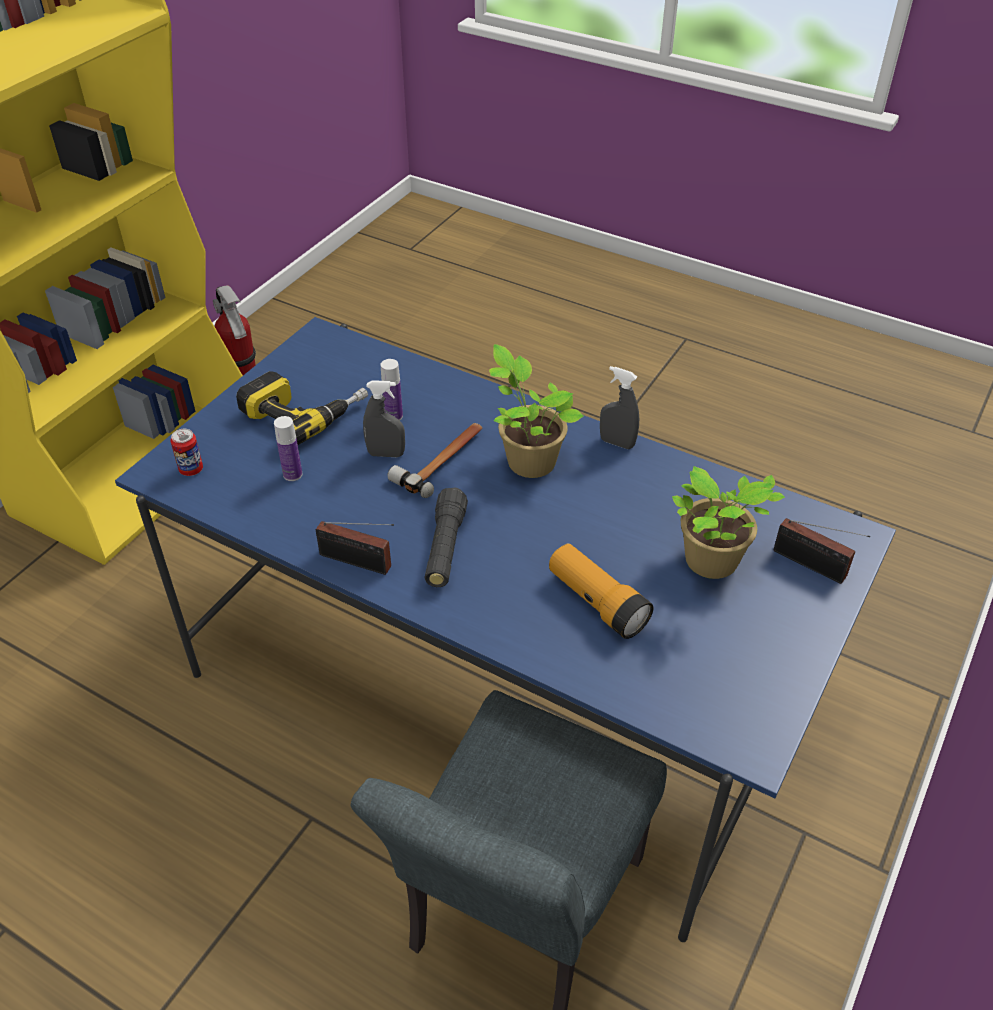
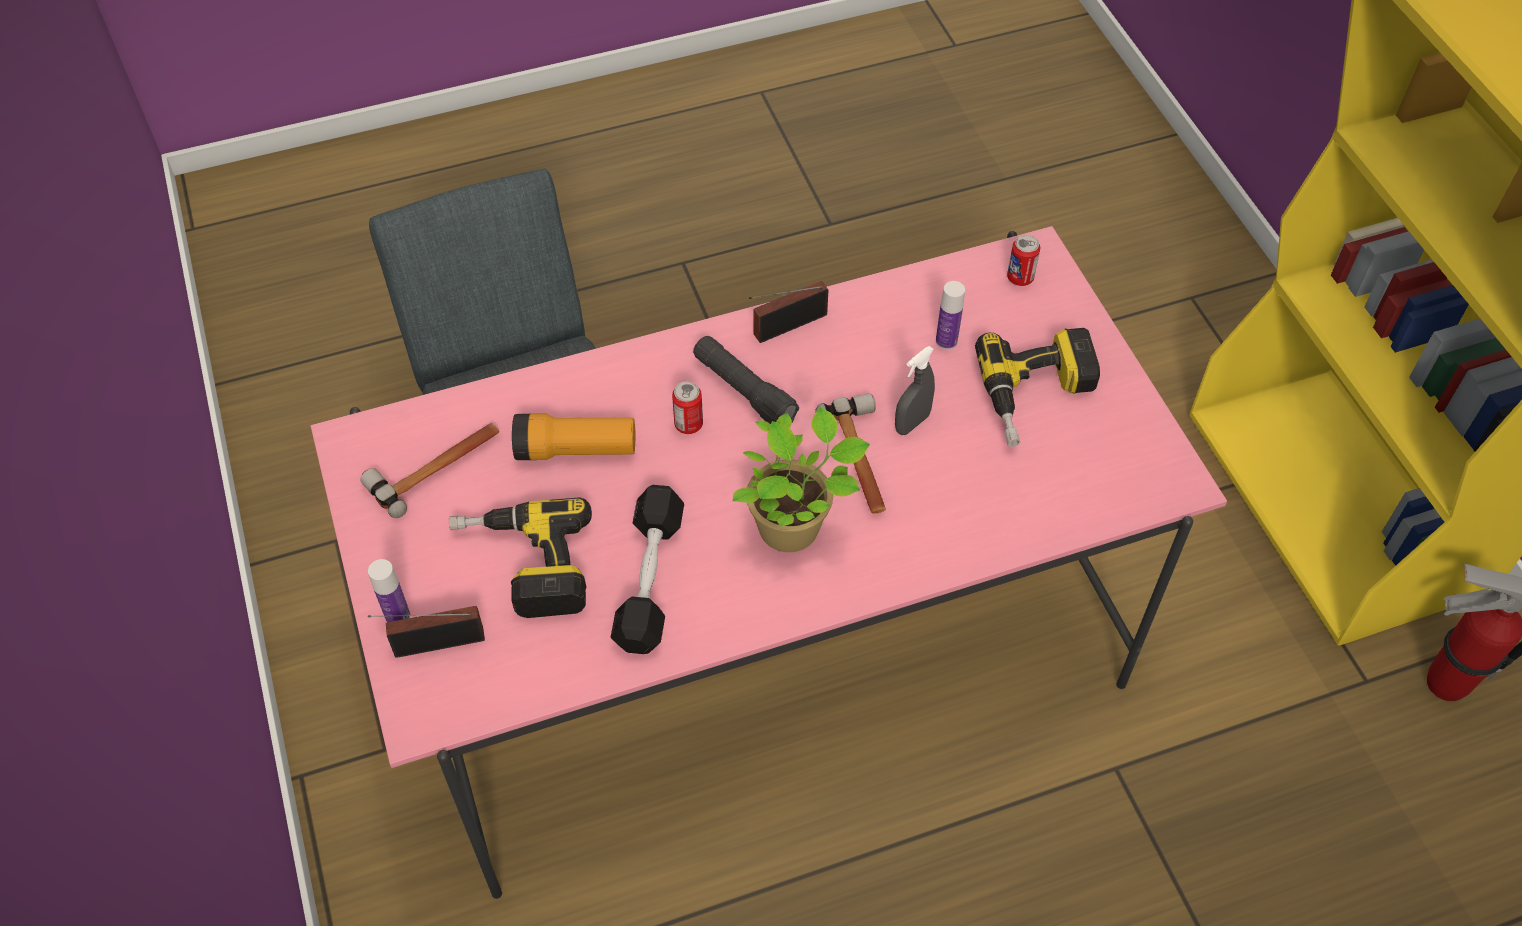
camera: 130 degrees right, 10 degrees up
blue dining table [115,317,896,942] -> pink dining table [310,226,1227,899]
bottle [381,359,403,421] -> bottle moved to [368,559,410,622]
grey spray bottle [600,366,639,449] -> none
potted plant [672,466,785,579] -> power drill [449,497,592,618]
none -> hammer [360,423,499,518]
none -> black dumbbell [611,485,684,654]
none -> can [672,381,703,434]

